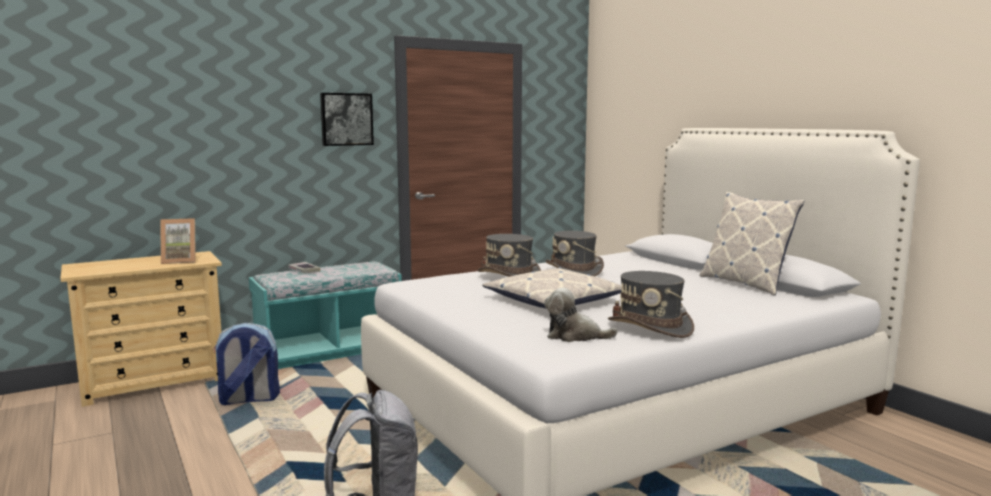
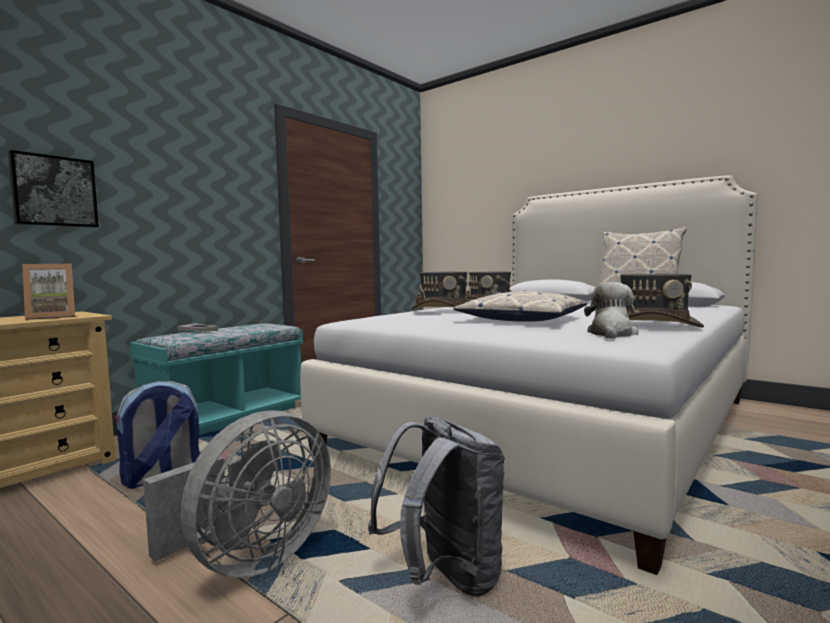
camera: 20 degrees left, 5 degrees down
picture [320,93,374,146] -> picture moved to [8,150,99,228]
plush toy [544,288,618,342] -> plush toy turned 120 degrees clockwise [584,282,639,339]
none -> grey fan [143,410,331,578]

